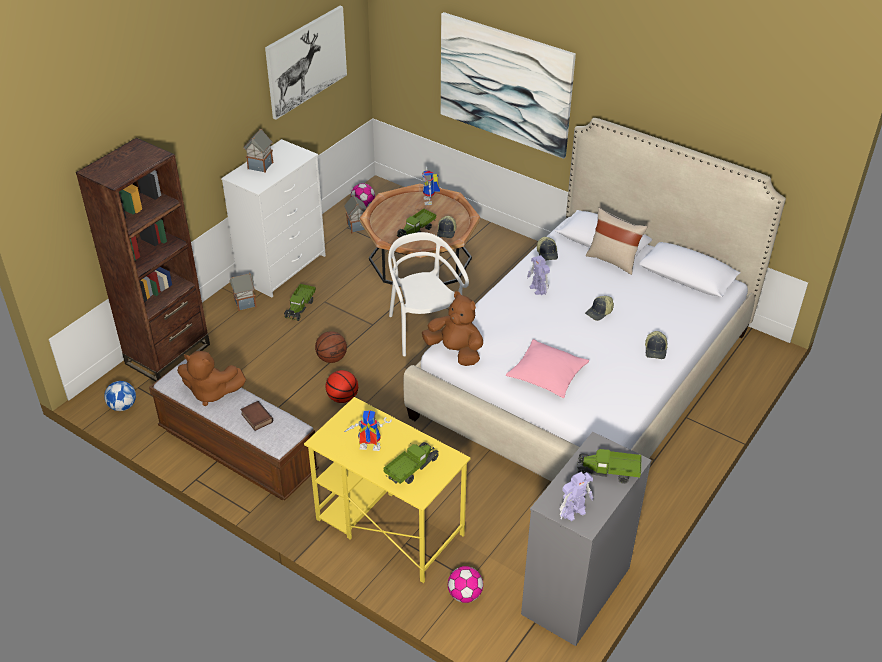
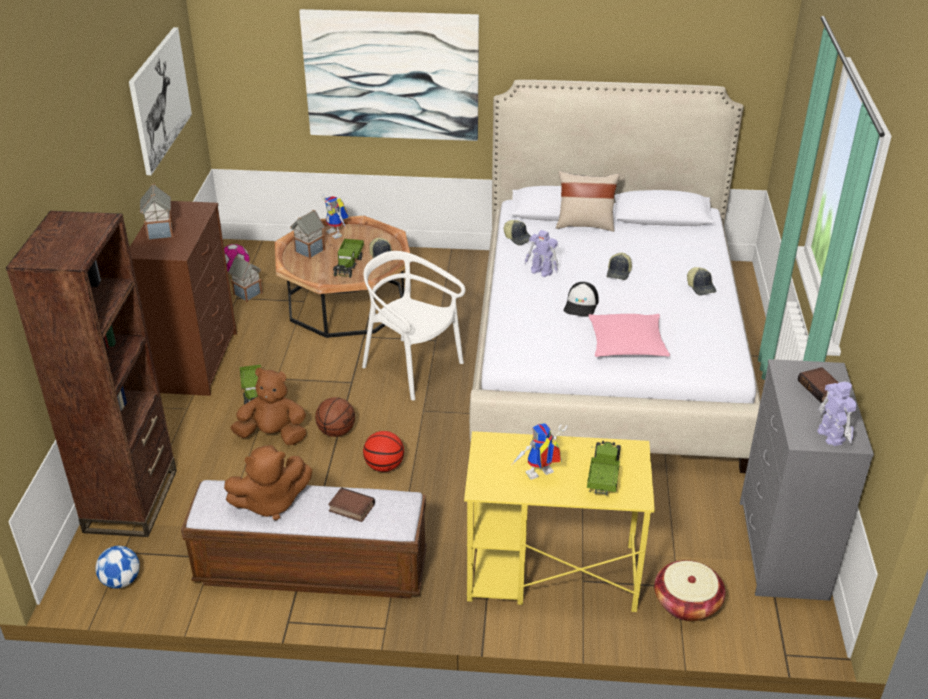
camera: 30 degrees left, 5 degrees down
white dresser [221,139,326,298] -> brown dresser [130,201,237,396]
toy house [229,273,257,311] -> toy house moved to [290,210,325,259]
brown plush toy [422,291,483,366] -> brown plush toy moved to [230,367,306,445]
football [448,566,483,603] -> basket [654,560,725,621]
toy robot [560,472,593,521] -> toy robot turned 45 degrees counterclockwise [817,381,857,446]
toy truck [577,449,642,484] -> book [798,367,839,403]
none -> cap [564,282,599,317]

